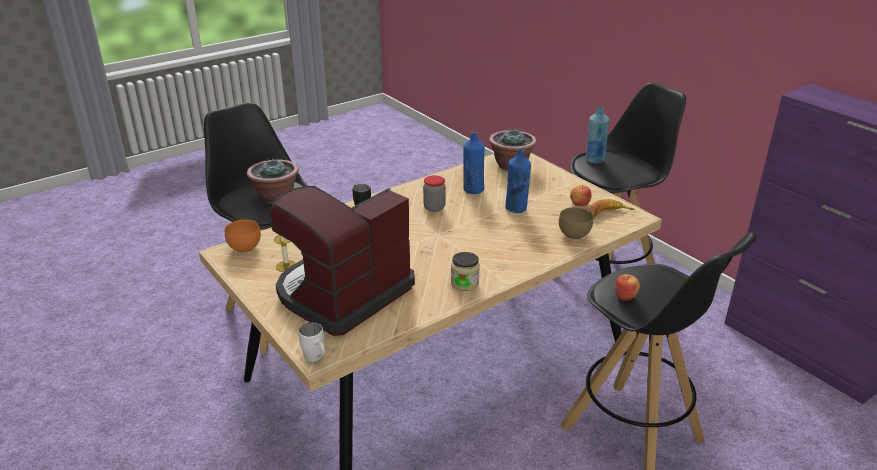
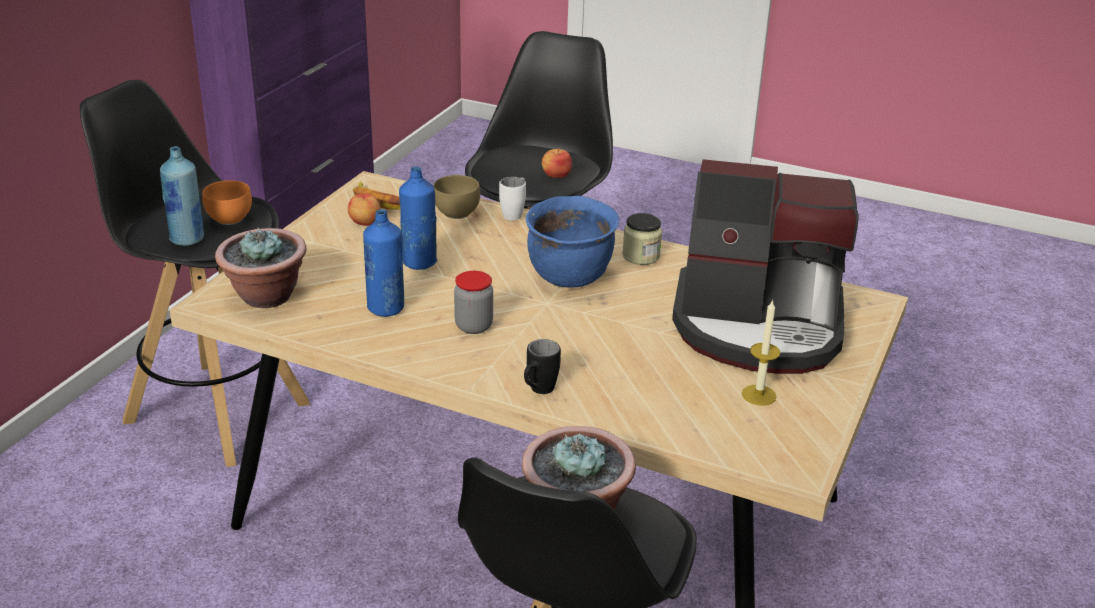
camera: 120 degrees left, 0 degrees up
orange bowl [225,220,261,253] -> orange bowl moved to [202,180,252,225]
white mug [298,322,325,362] -> white mug moved to [499,176,526,221]
none -> blue cooking pot [526,196,620,288]

